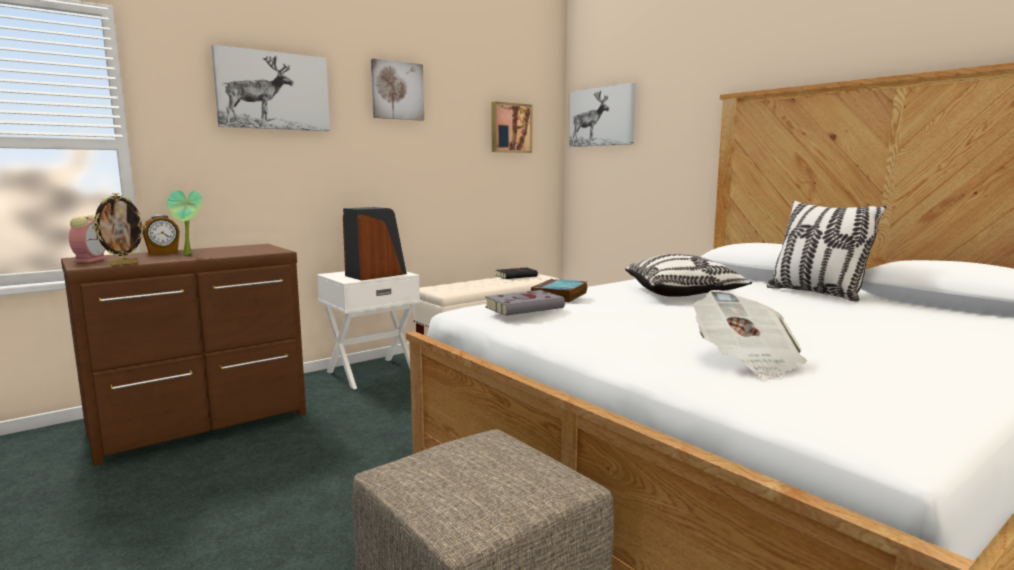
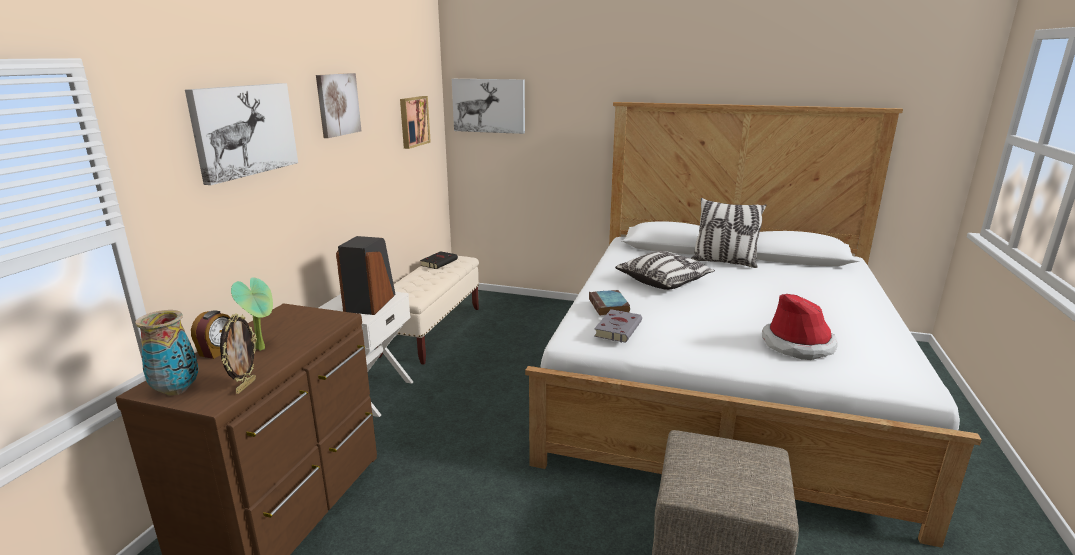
camera: 35 degrees left, 10 degrees up
alarm clock [69,214,106,263] -> vase [135,310,199,396]
newspaper [693,290,807,379] -> hat [762,294,838,360]

